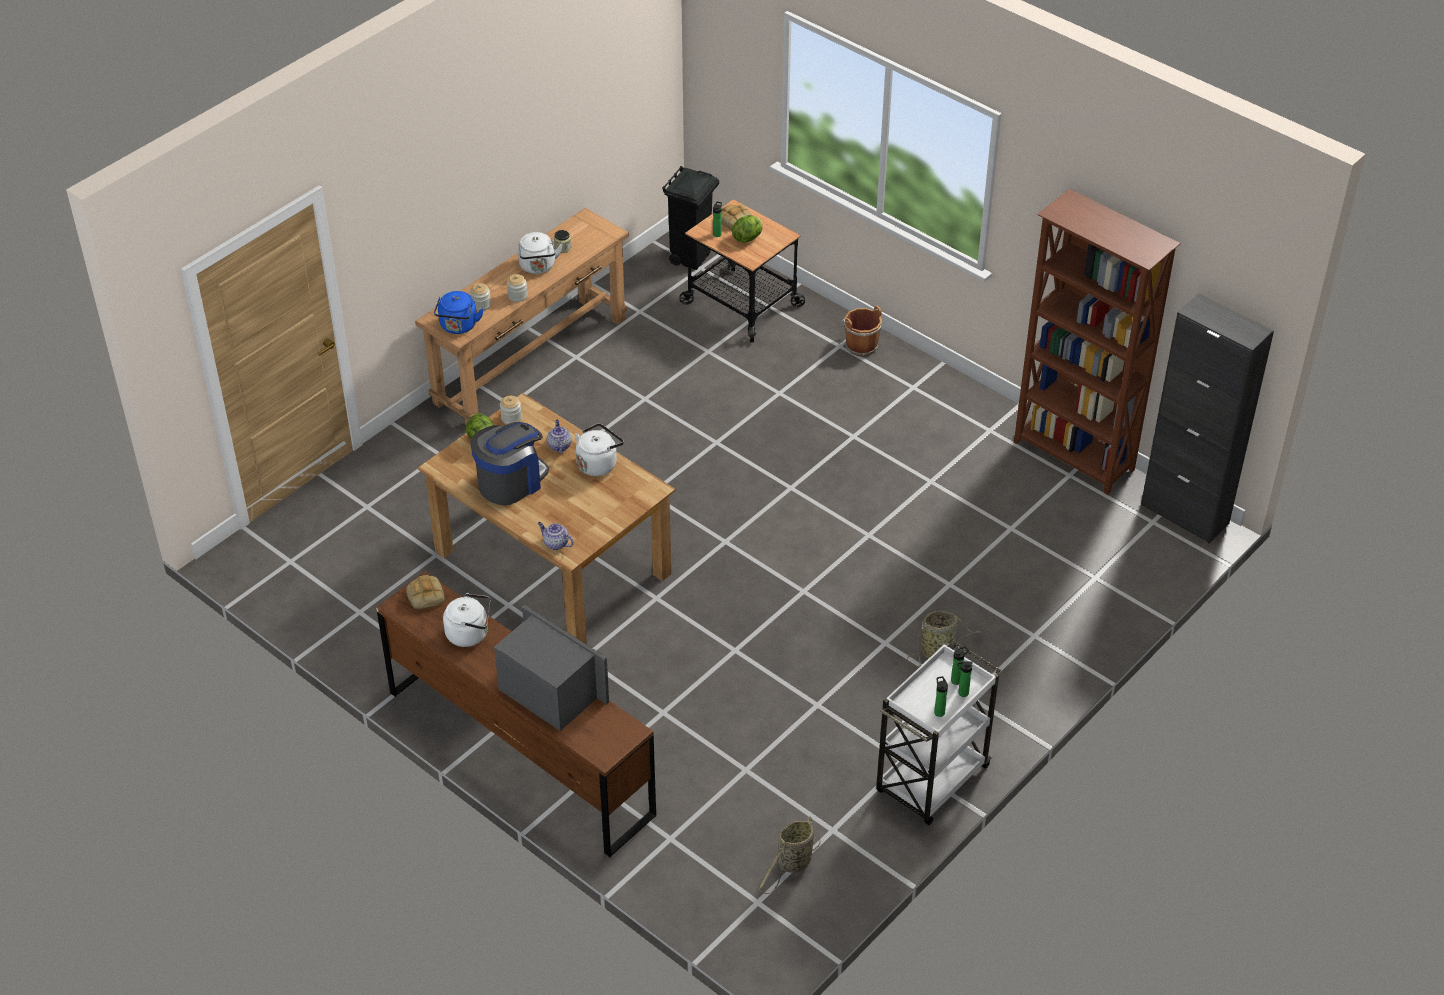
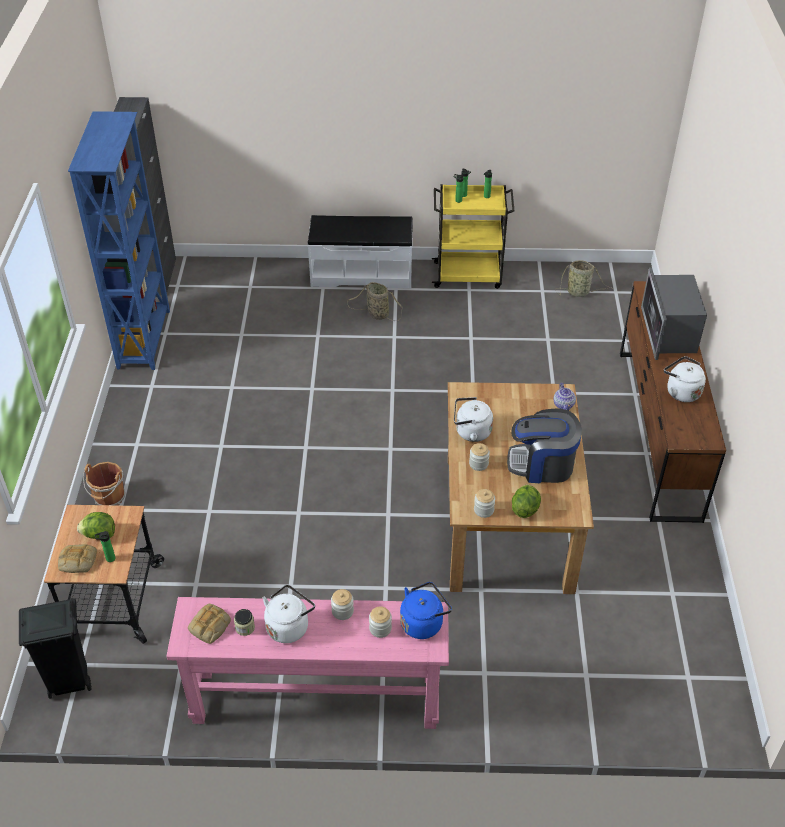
camera: 130 degrees left, 0 degrees up
bread [406,575,444,609] -> bread moved to [188,604,231,644]
brown console table [415,208,629,425] -> pink console table [166,597,449,729]
teapot [547,420,572,454] -> jar [469,443,490,471]
white cart [876,642,1001,825] -> yellow cart [432,184,514,289]
brown bookcase [1014,189,1181,495] -> blue bookcase [68,111,170,370]
none -> white bench [307,215,413,288]

